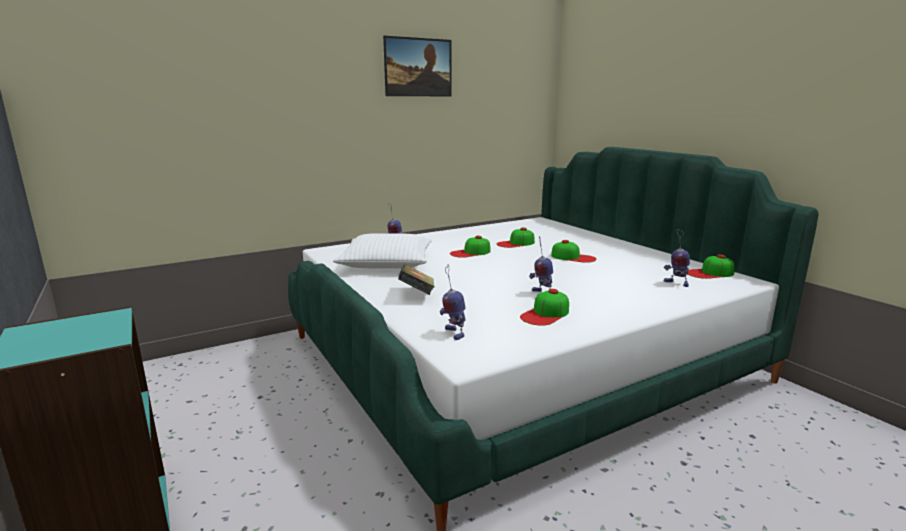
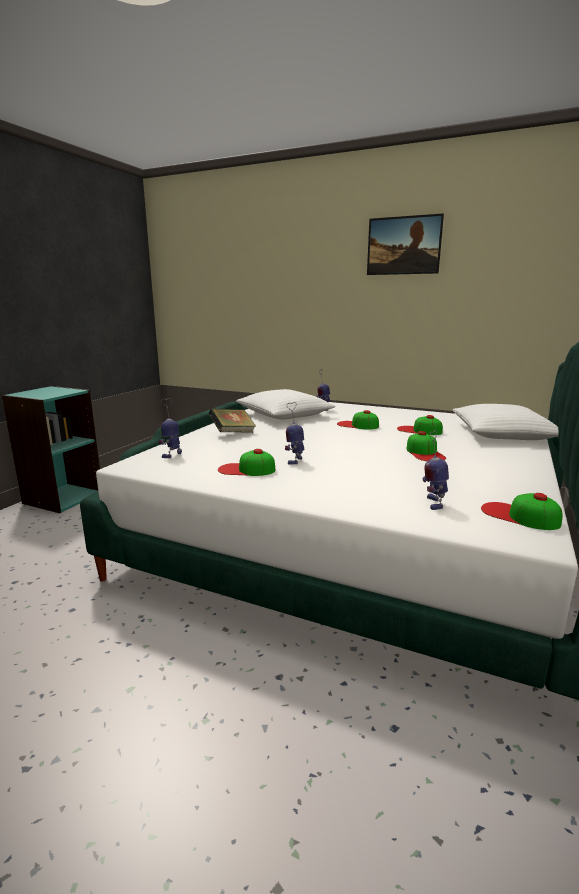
camera: 55 degrees right, 0 degrees up
none -> white pillow [453,404,559,440]

